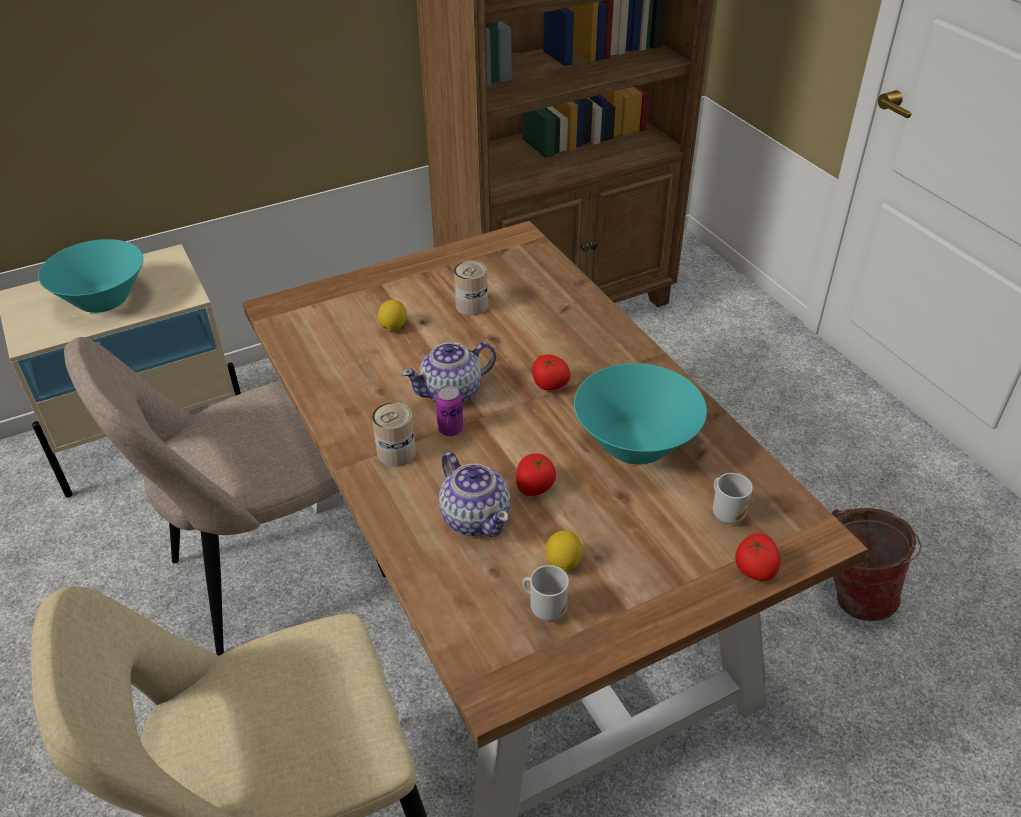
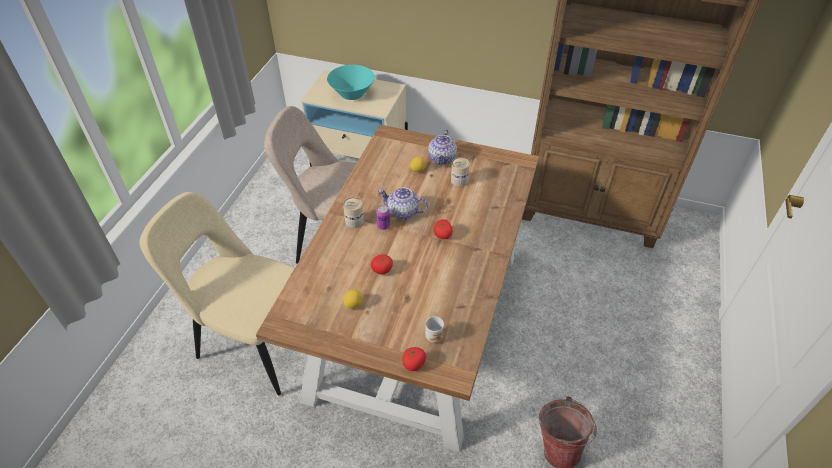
camera: 45 degrees right, 5 degrees up
teapot [439,452,511,537] -> teapot moved to [428,129,457,165]
mug [522,565,569,621] -> none
turquoise bowl [574,363,707,465] -> none

